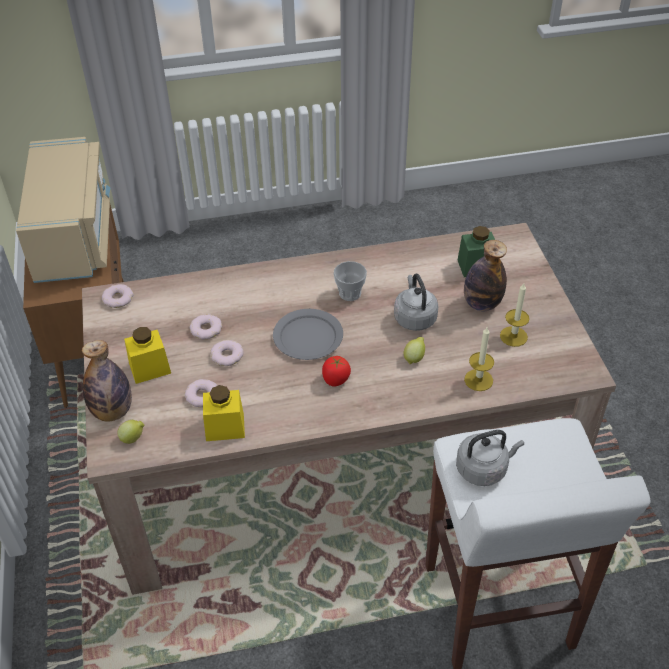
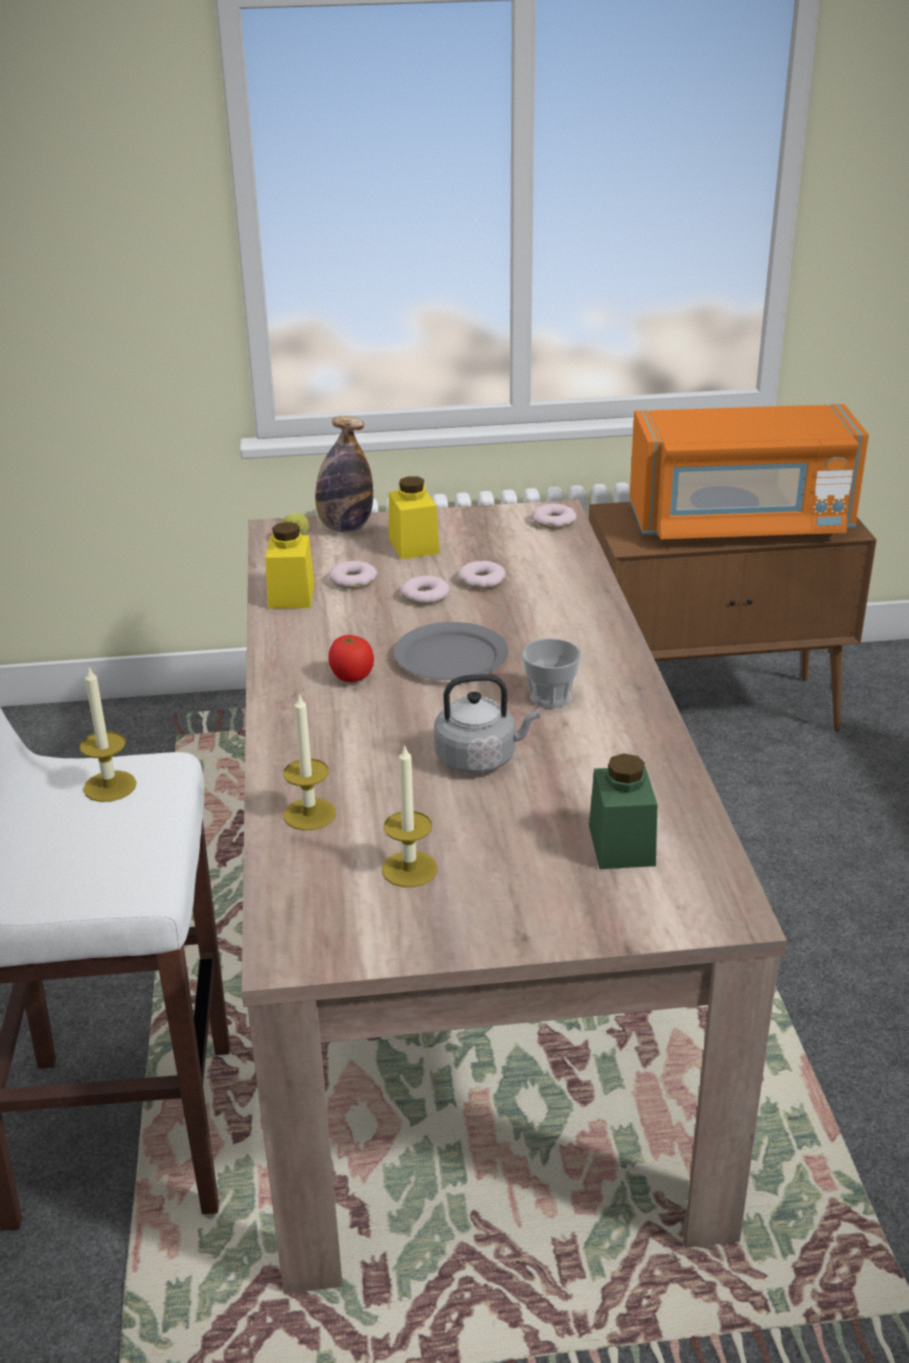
camera: 95 degrees right, 15 degrees down
beige microwave [16,137,110,283] -> orange microwave [630,404,869,539]
lemon [404,337,425,364] -> none
grey kettle [456,430,524,486] -> candle [79,668,137,802]
bottle [464,240,507,311] -> none

